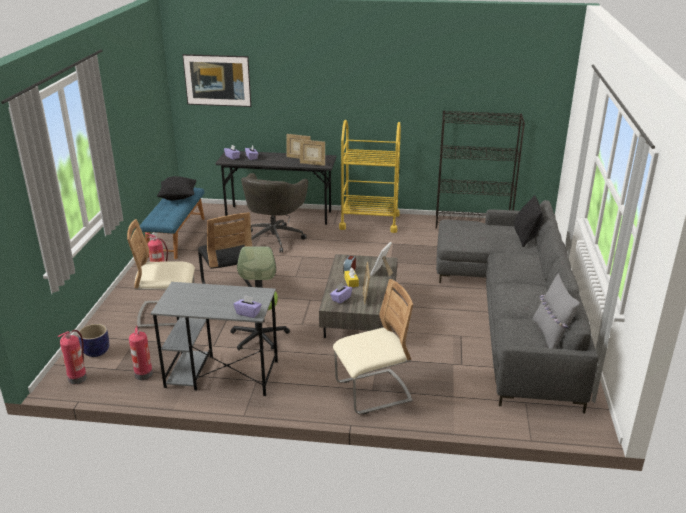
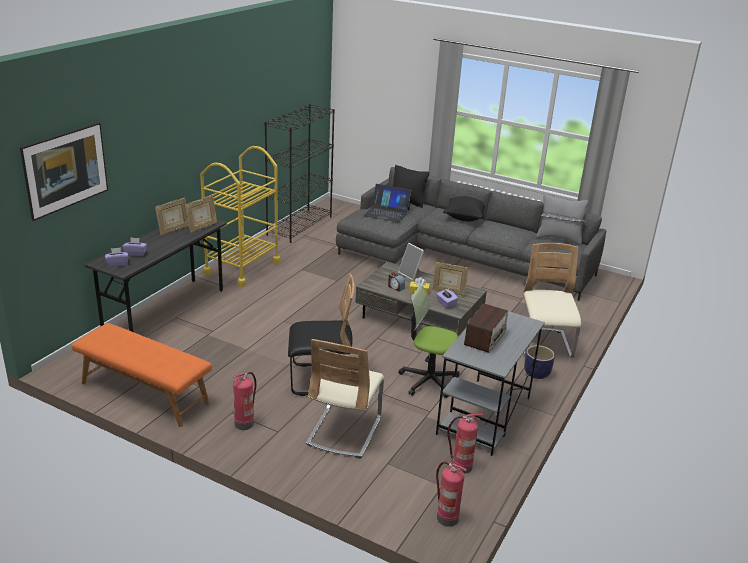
camera: 70 degrees left, 0 degrees up
planter [78,324,109,357] -> planter moved to [524,345,555,379]
blue bench [140,188,205,259] -> orange bench [72,323,212,427]
black pillow [157,176,196,201] -> black pillow moved to [443,196,485,222]
purple tissue box [234,295,262,318] -> none
grey office chair [241,173,308,253] -> none
none -> laptop [364,184,412,222]
none -> radio [464,304,508,353]

